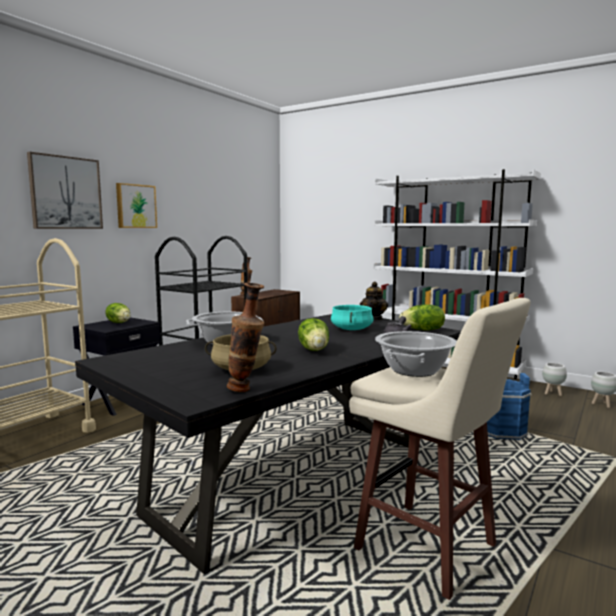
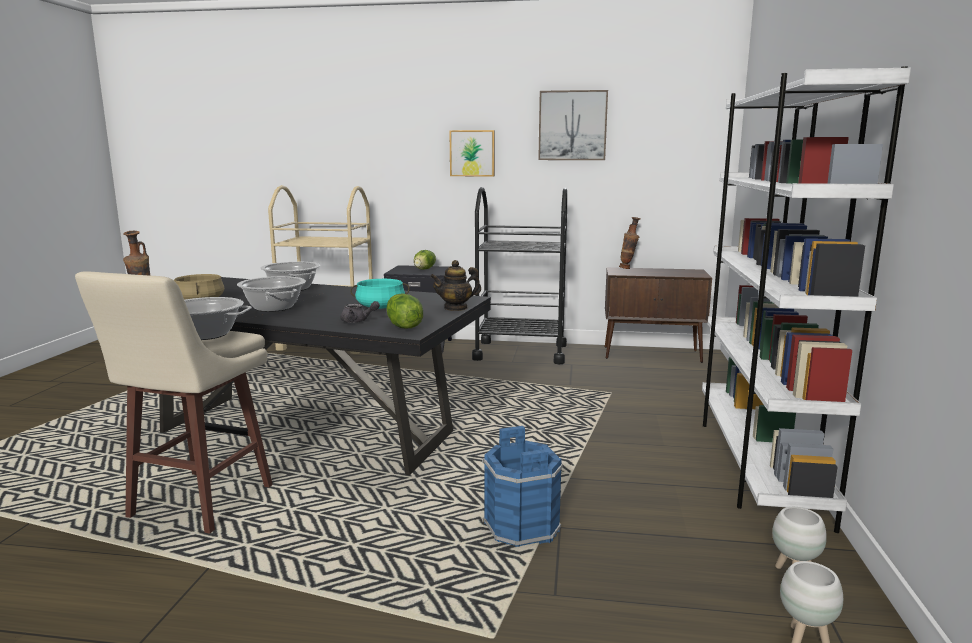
camera: 65 degrees right, 5 degrees up
picture [27,152,103,229] -> picture moved to [538,90,608,160]
lettuce [298,318,329,351] -> cooking pot [237,276,306,312]

